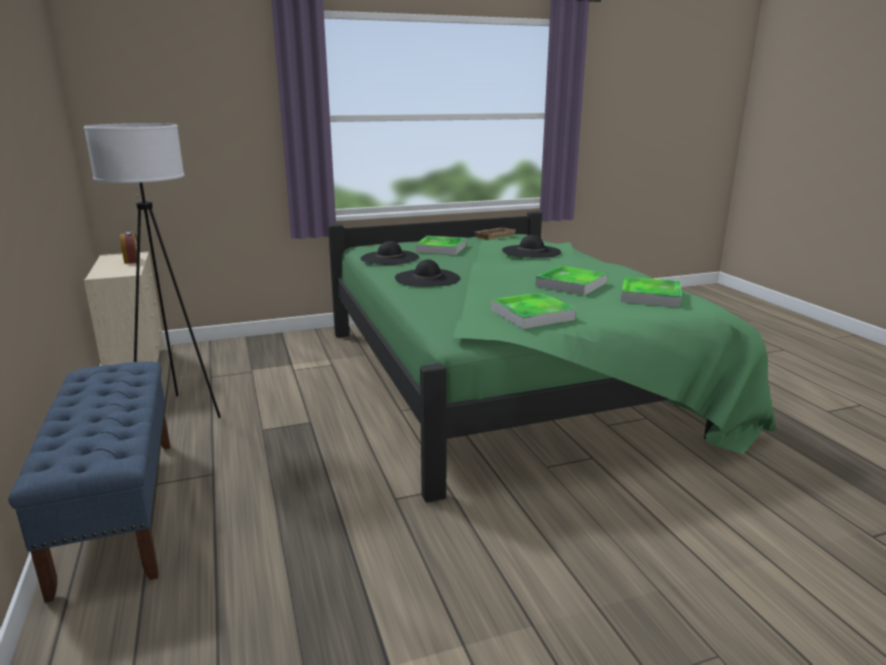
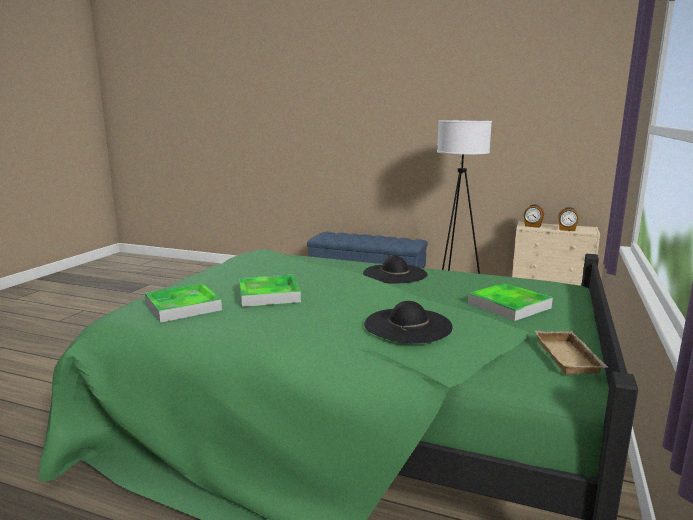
camera: 130 degrees right, 5 degrees down
black hat [360,241,419,265] -> none
tray [492,292,576,329] -> none
none -> alarm clock [524,204,544,228]

